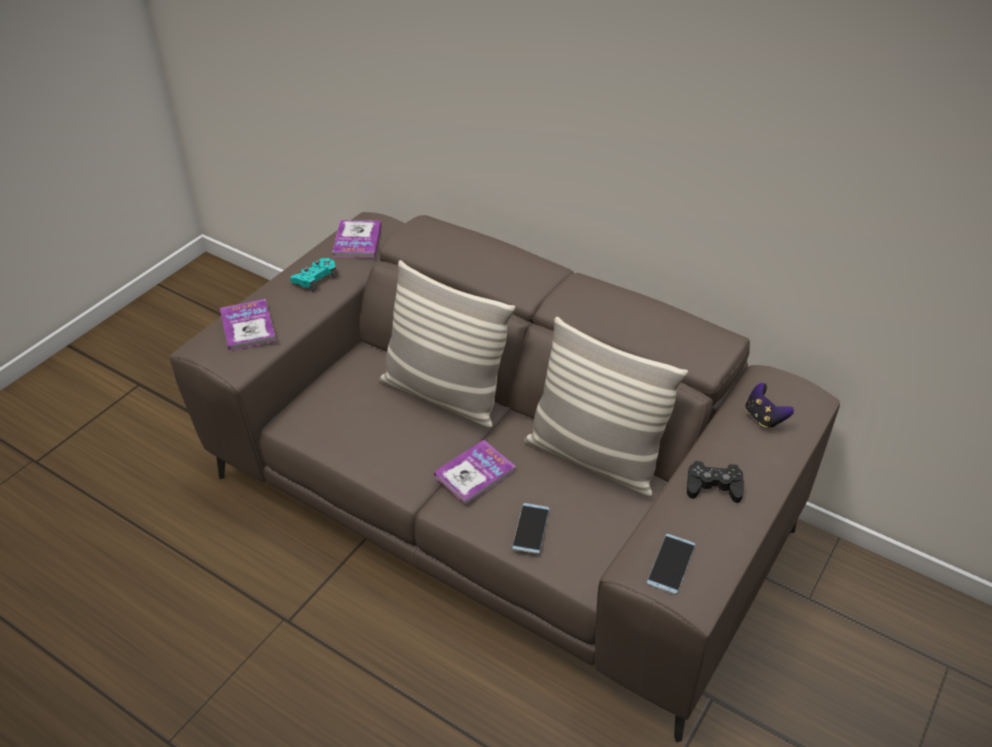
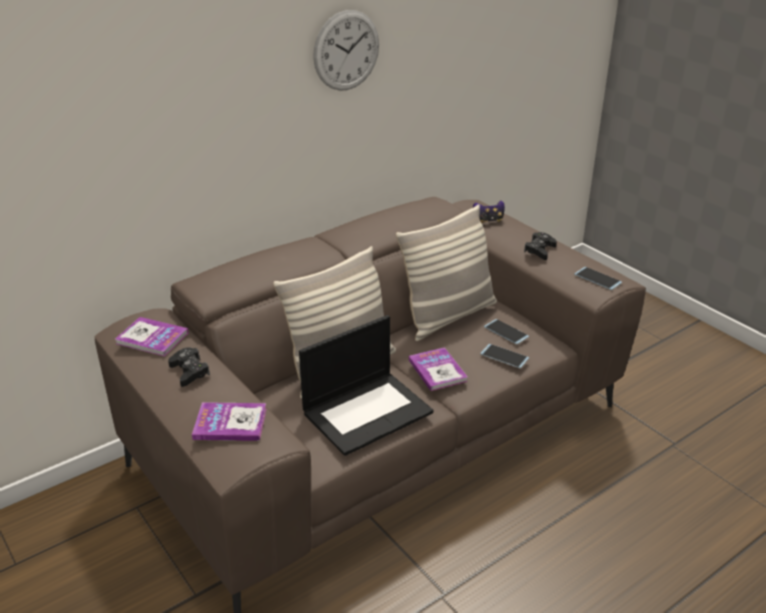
camera: 70 degrees left, 10 degrees down
turquoise game controller [290,258,337,292] -> black game controller [168,347,210,387]
none -> laptop [299,315,433,456]
none -> wall clock [313,10,379,91]
none -> phone [484,319,529,345]

